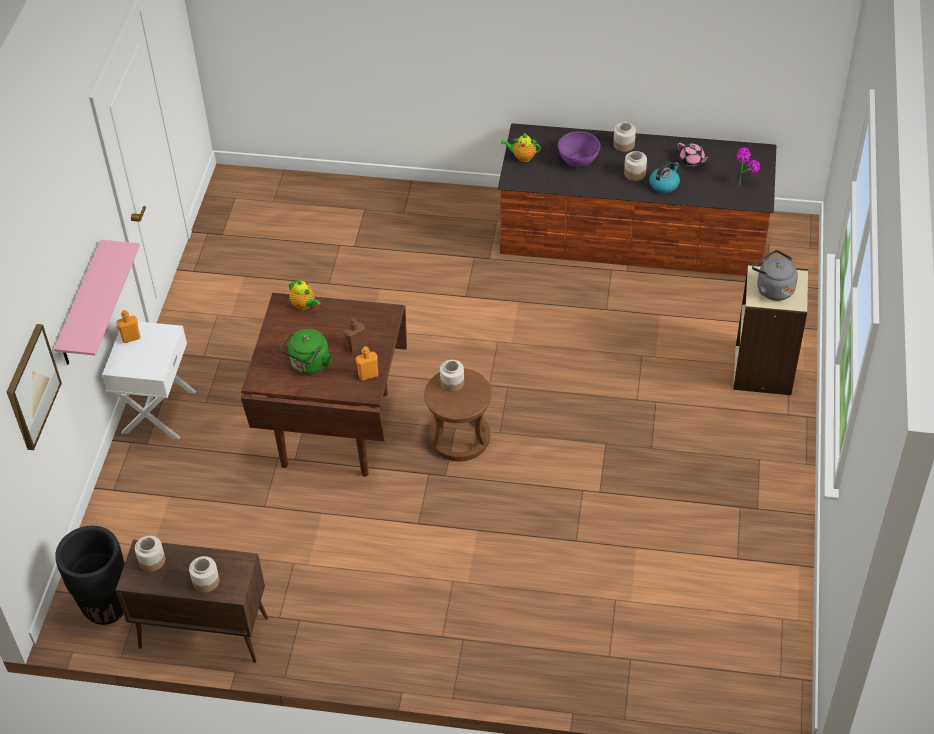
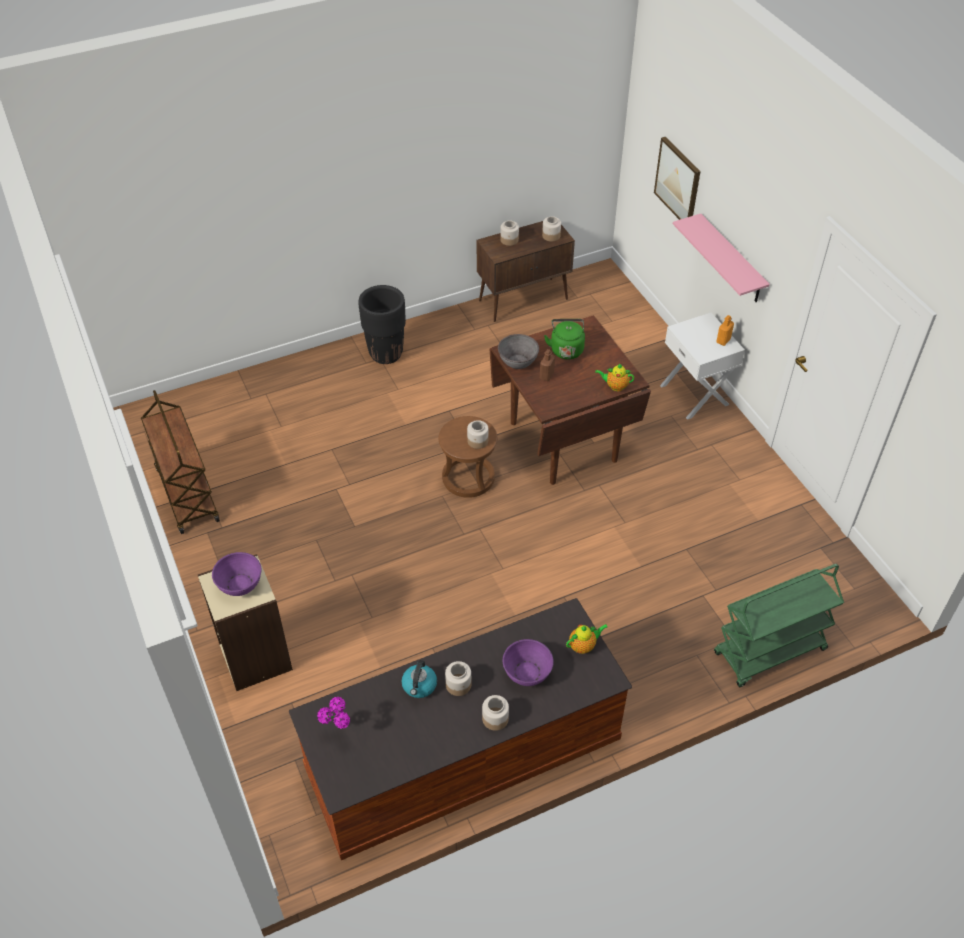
camera: 145 degrees right, 0 degrees up
black planter [55,526,125,625] -> black planter moved to [359,285,406,364]
orange bottle [356,346,378,380] -> grey bowl [498,334,539,369]
pink teapot [678,143,710,166] -> none
grey kettle [752,250,798,301] -> purple bowl [212,552,262,596]
none -> brown cart [141,390,220,534]
none -> green cart [714,564,844,687]

